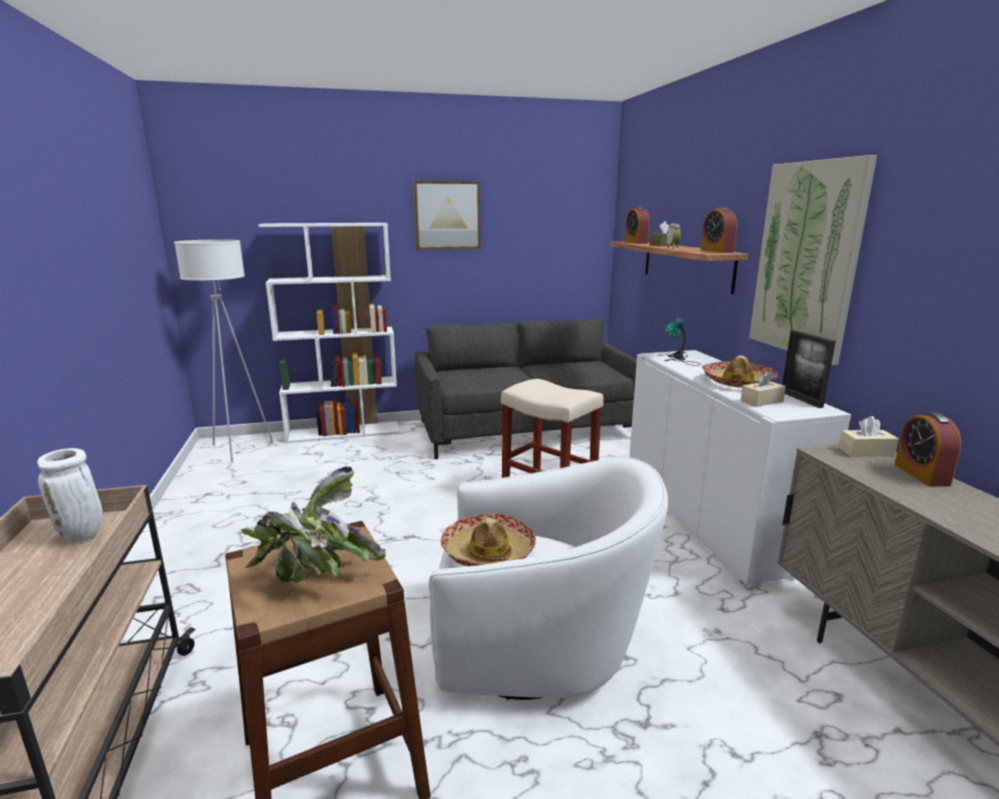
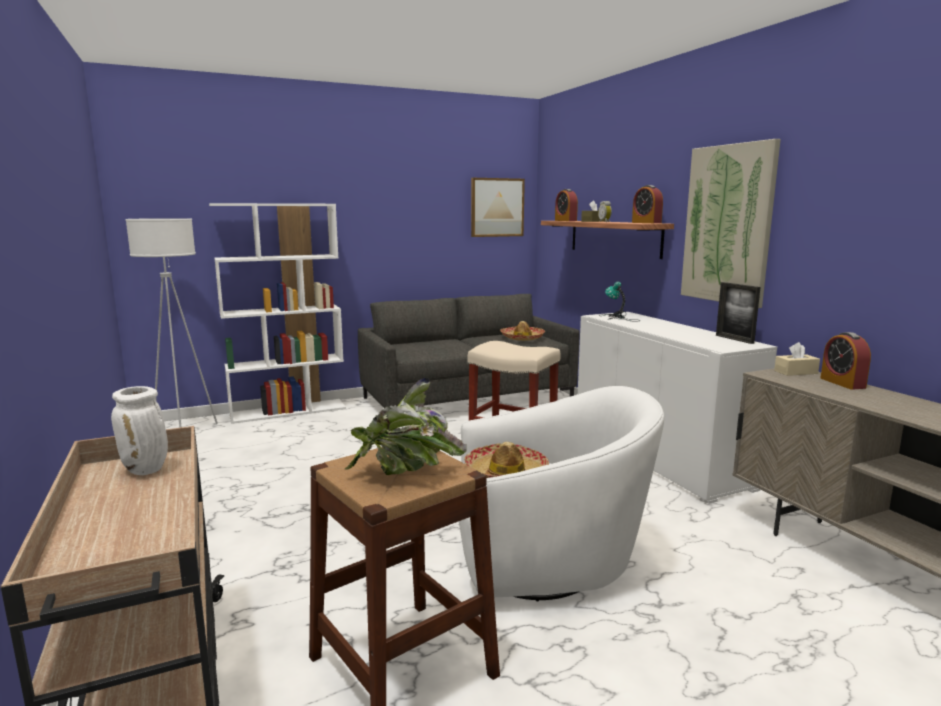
camera: 10 degrees left, 5 degrees down
picture [413,181,480,250] -> picture moved to [471,178,525,237]
hat [702,355,778,388] -> hat moved to [500,321,545,341]
beige tissue box [740,371,786,407] -> none

